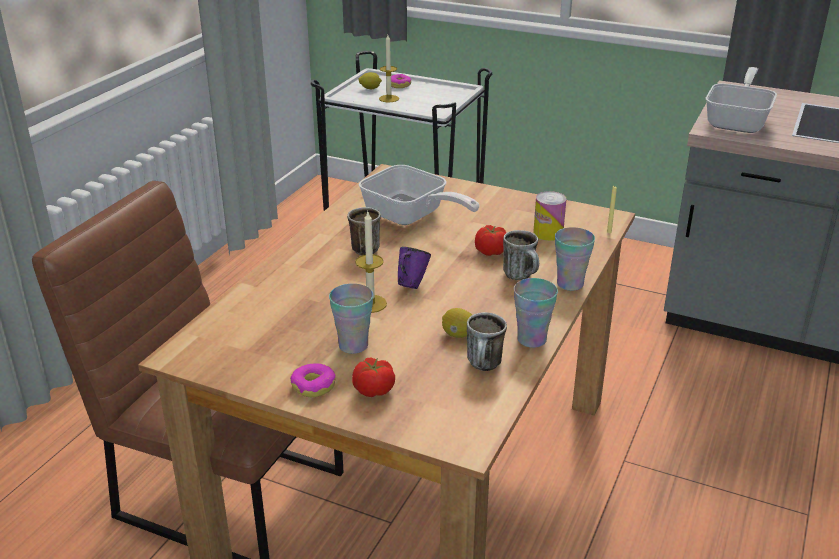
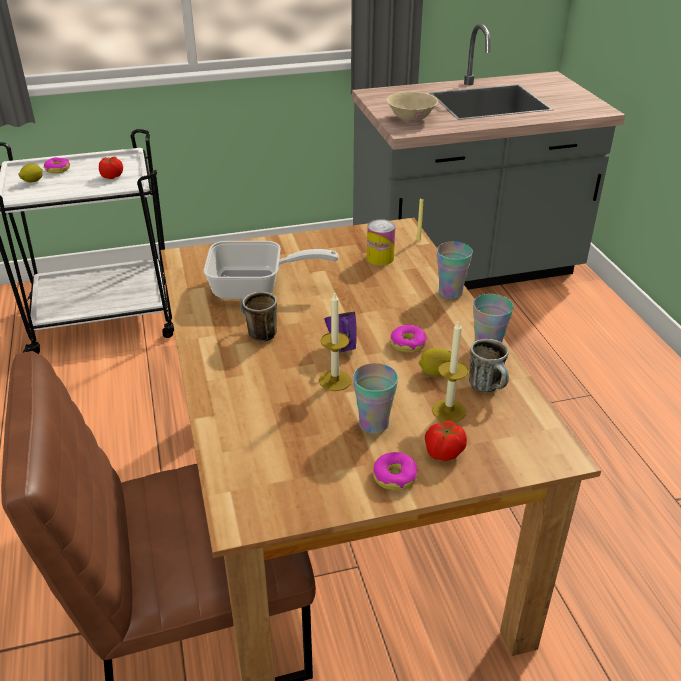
camera: 40 degrees left, 5 degrees up
candle [379,35,399,102] -> candle moved to [432,320,468,422]
tomato [475,225,506,256] -> tomato moved to [99,157,123,179]
mug [503,230,539,280] -> none
frying pan [706,67,777,133] -> beige bowl [386,92,438,123]
none -> donut [390,325,427,353]

